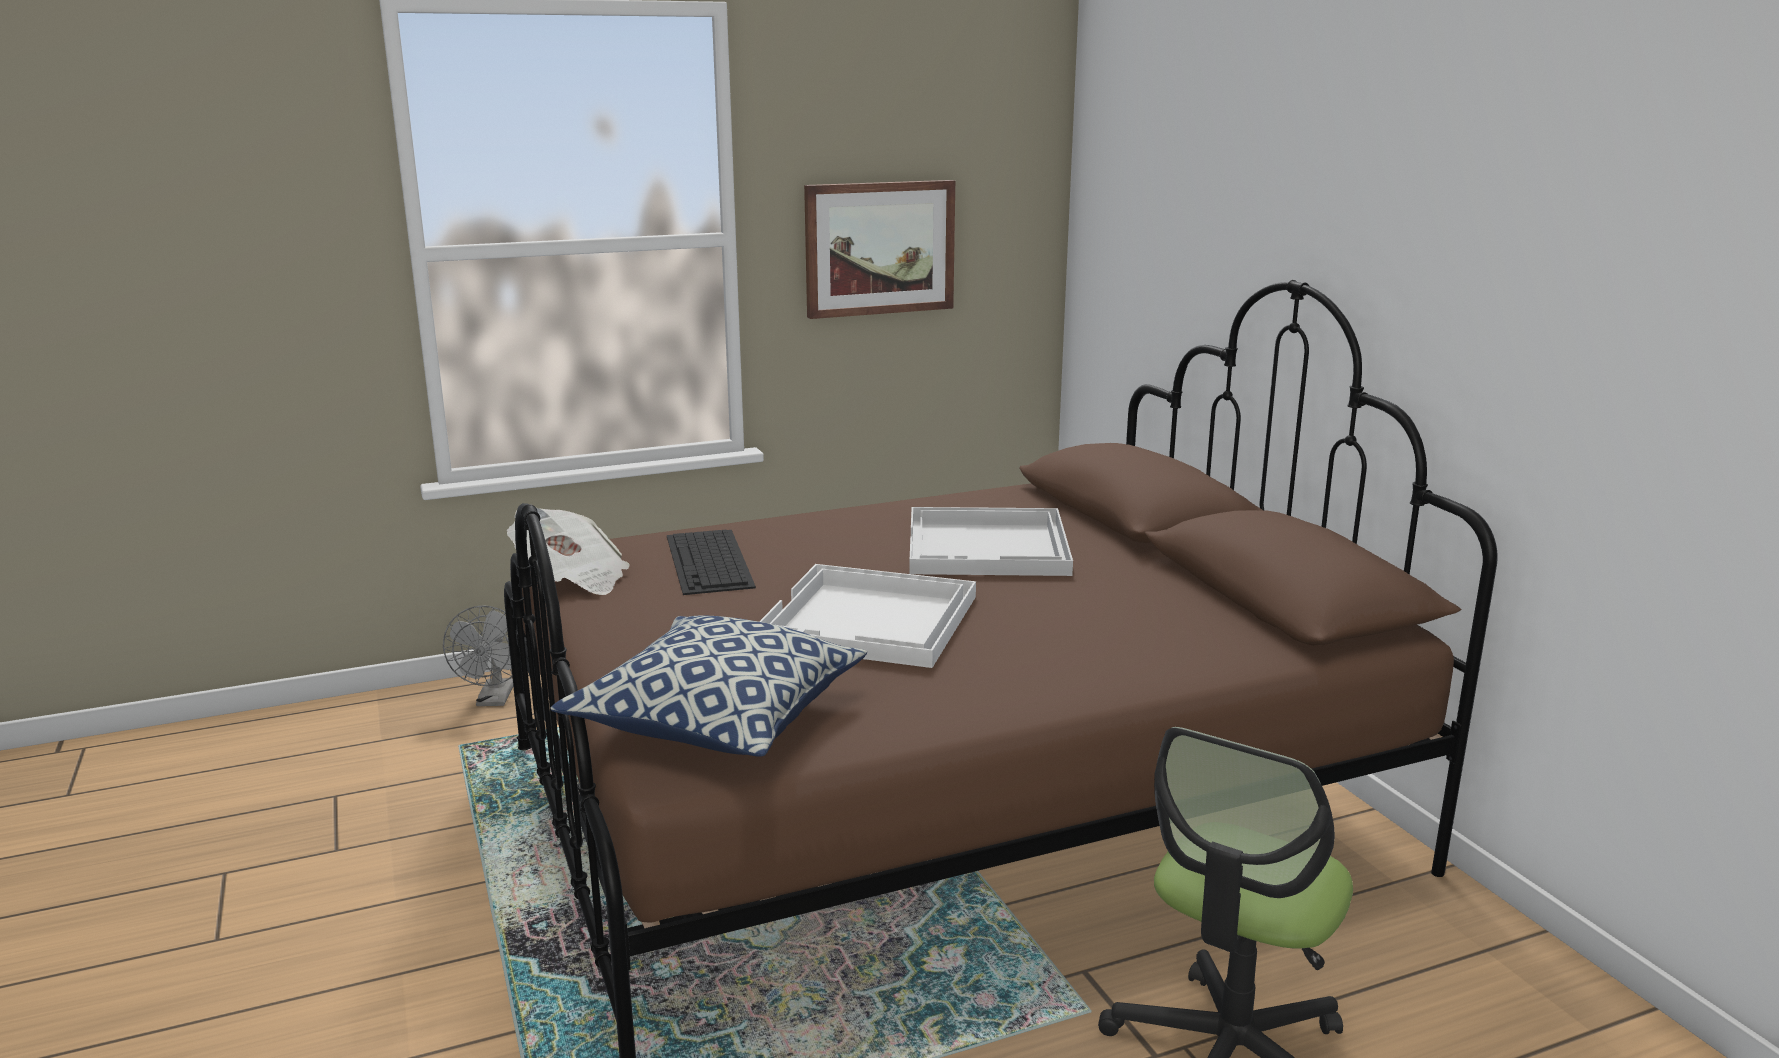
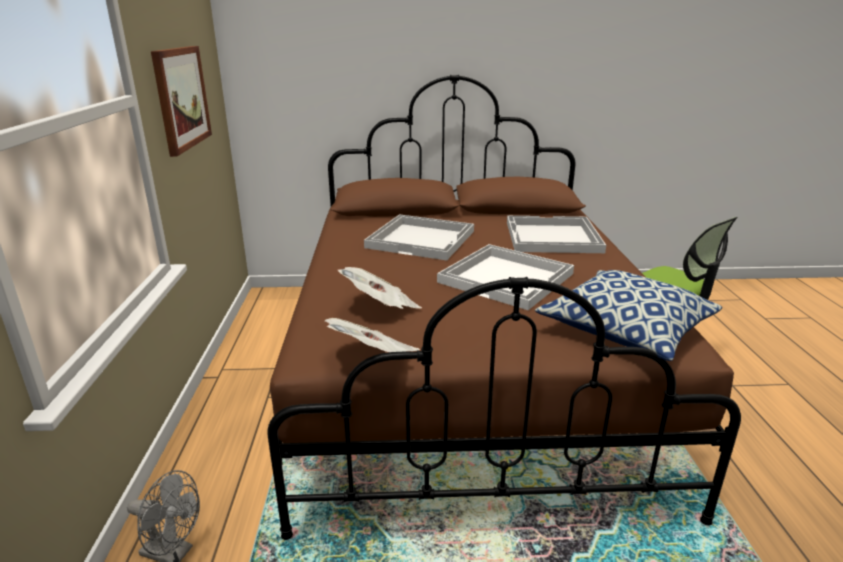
camera: 70 degrees left, 5 degrees up
keyboard [667,530,756,595] -> newspaper [338,267,422,309]
none -> white tray [507,216,606,253]

